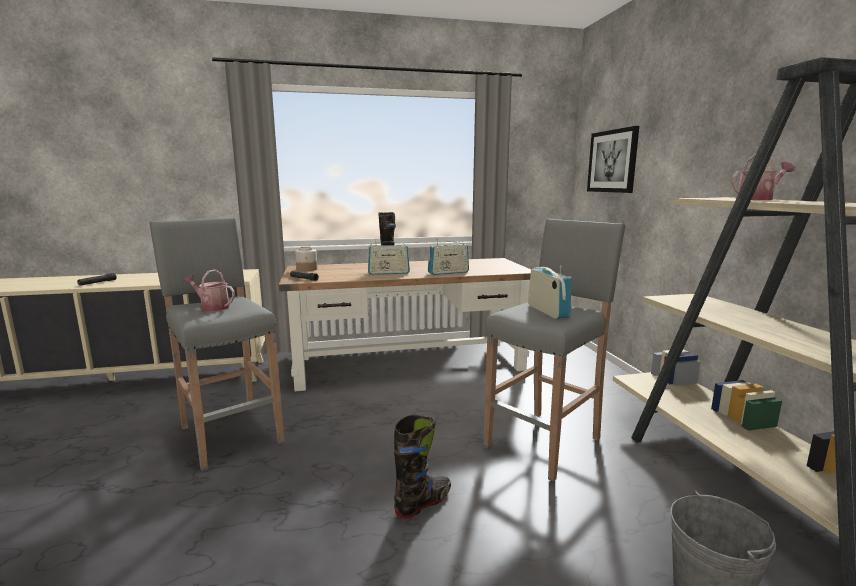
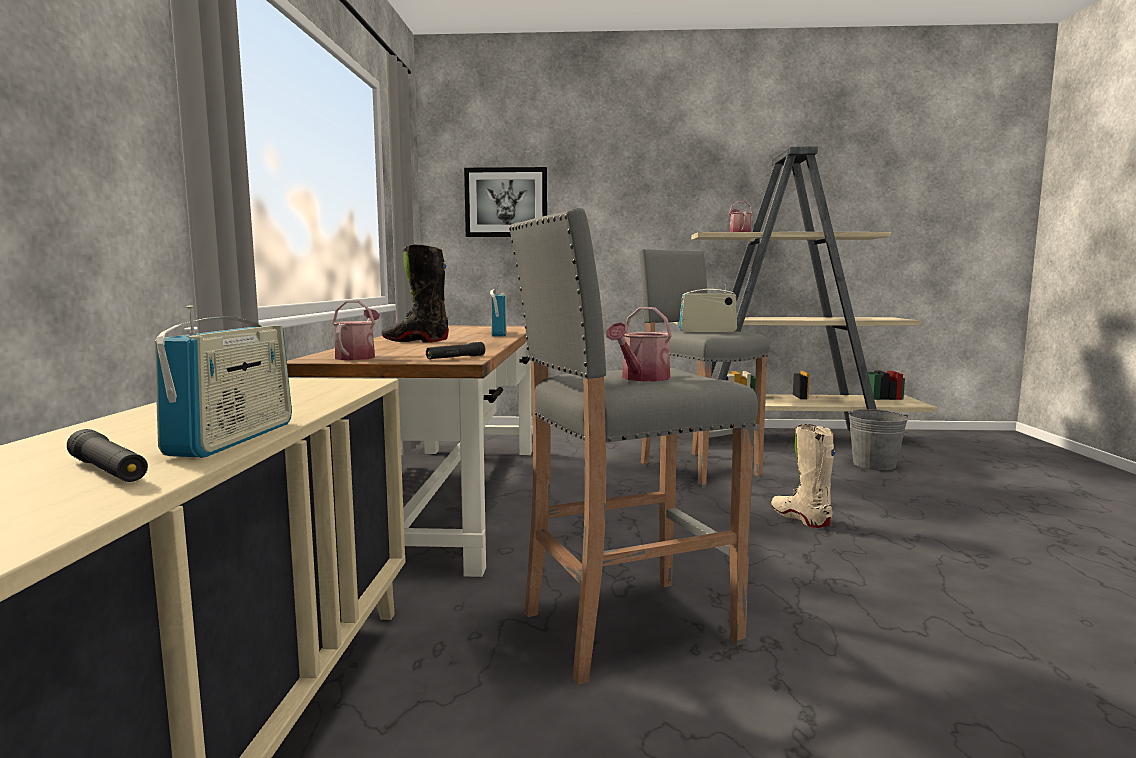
camera: 75 degrees left, 5 degrees down
jar [295,246,317,271] -> watering can [332,301,380,360]
radio [368,239,410,275] -> radio moved to [155,305,292,458]
black boot [394,415,451,518] -> beige boot [771,424,836,528]

